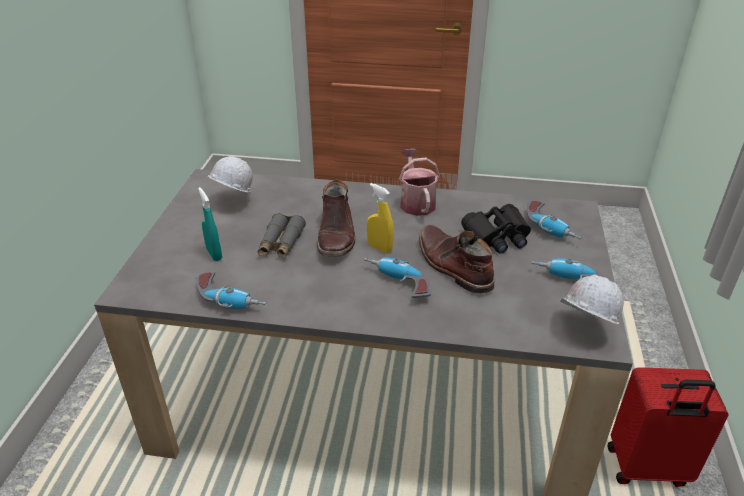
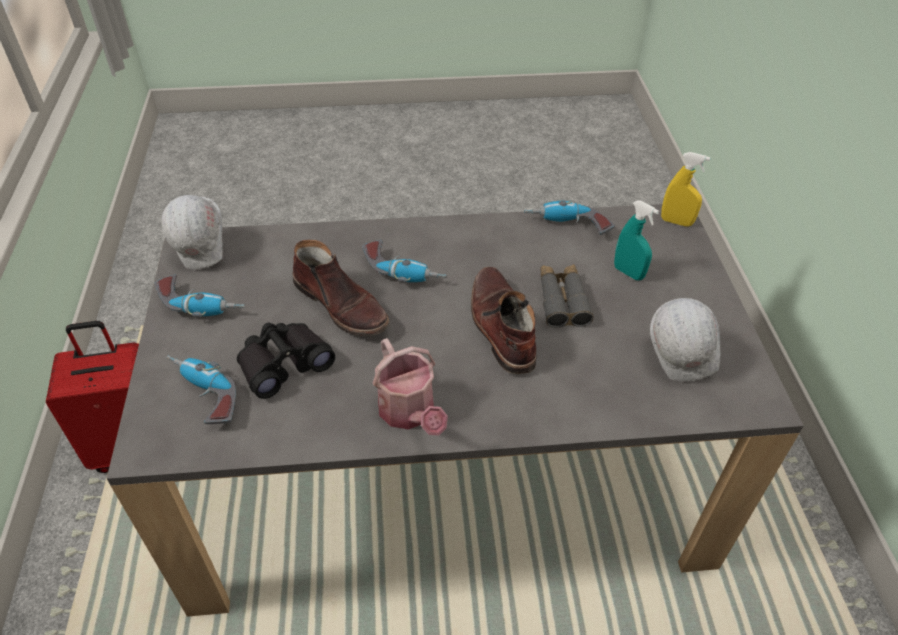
camera: 165 degrees right, 10 degrees up
yellow spray bottle [367,183,394,253] -> yellow spray bottle moved to [661,152,711,227]

